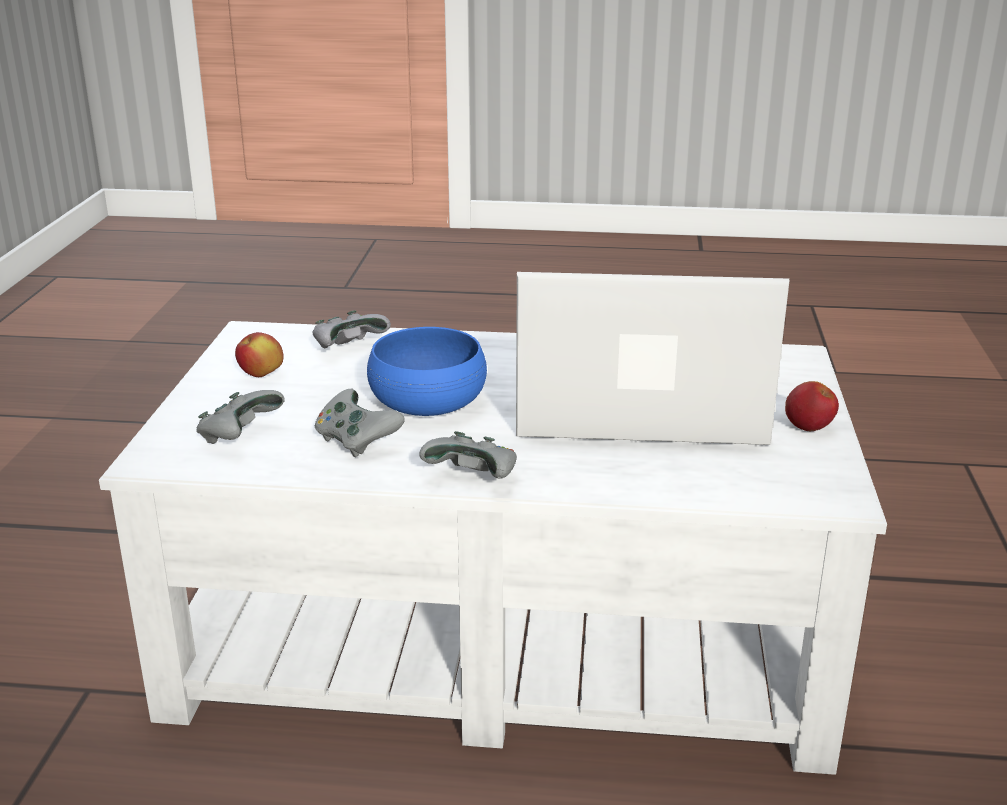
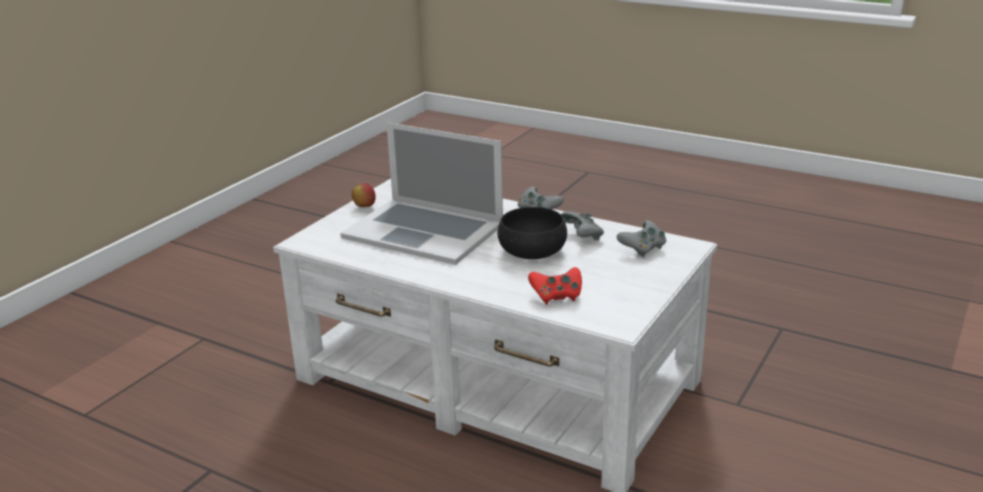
camera: 155 degrees left, 0 degrees up
apple [235,332,284,377] -> none
grey game controller [313,310,391,349] -> red game controller [528,267,582,304]
blue bowl [367,327,487,416] -> black bowl [498,207,567,259]

